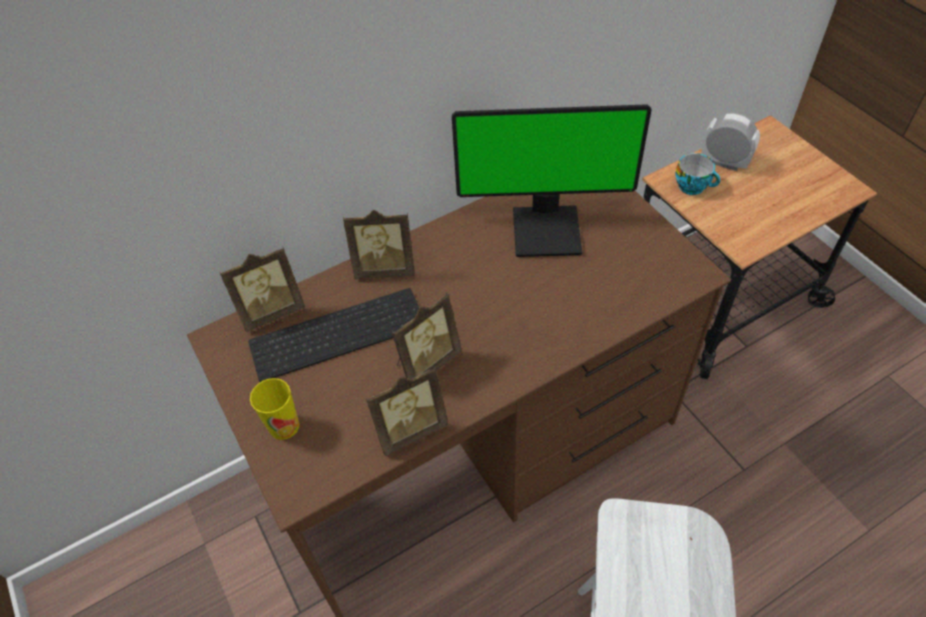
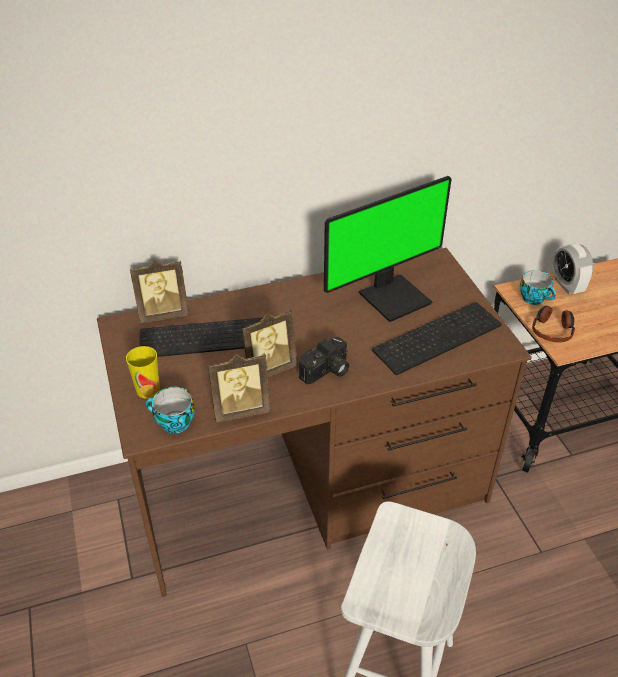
camera: 10 degrees right, 10 degrees down
picture frame [343,210,415,279] -> none
monitor [452,104,652,257] -> monitor turned 45 degrees counterclockwise [324,176,451,322]
alarm clock [702,113,760,171] -> alarm clock turned 150 degrees counterclockwise [552,243,593,294]
none -> cup [146,387,195,434]
none -> camera [299,337,349,384]
none -> keyboard [372,302,502,375]
none -> headphones [532,306,575,342]

